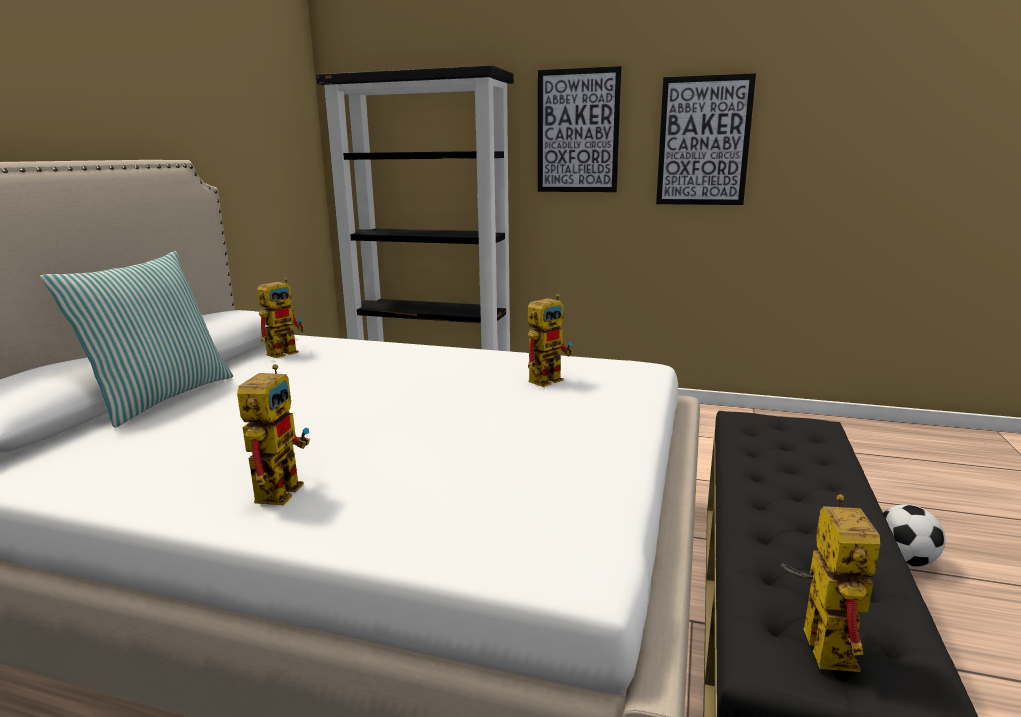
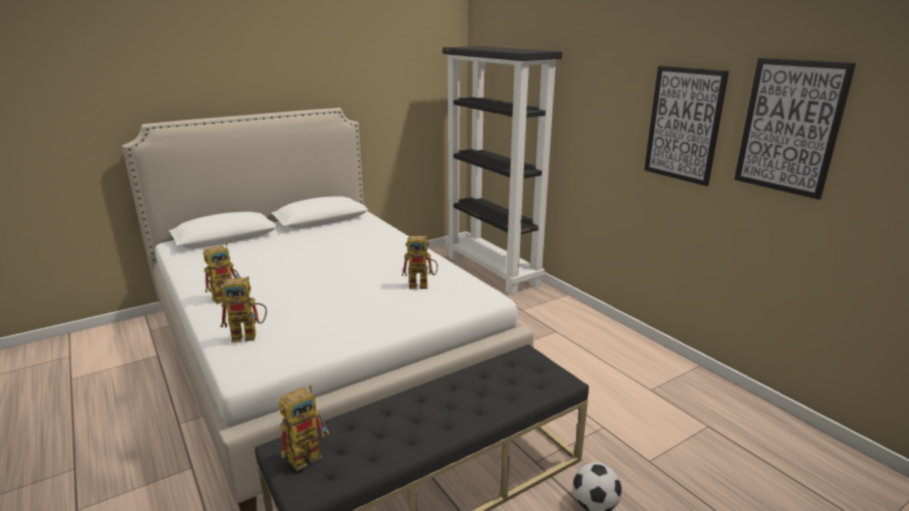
camera: 40 degrees right, 5 degrees up
pillow [40,251,233,428] -> none
toy robot [257,278,305,358] -> toy robot moved to [221,277,267,343]
picture [538,66,622,192] -> picture moved to [734,58,856,200]

